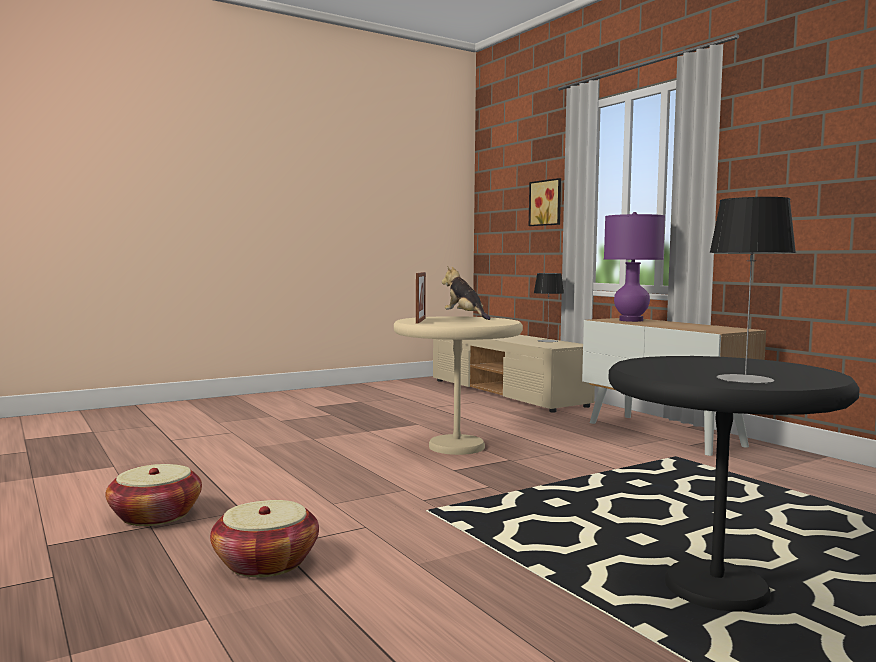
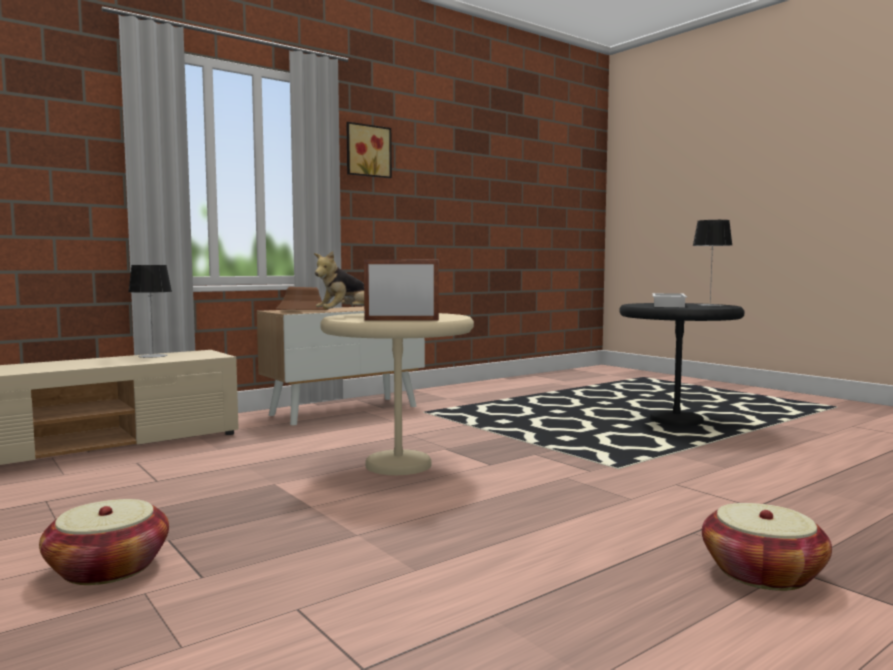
camera: 95 degrees left, 0 degrees up
basket [210,500,319,578] -> basket moved to [39,499,169,585]
picture [529,178,561,226] -> picture moved to [346,122,392,178]
purple table lamp [604,212,665,322] -> brown hat [276,287,329,310]
none -> white tray [652,293,687,307]

